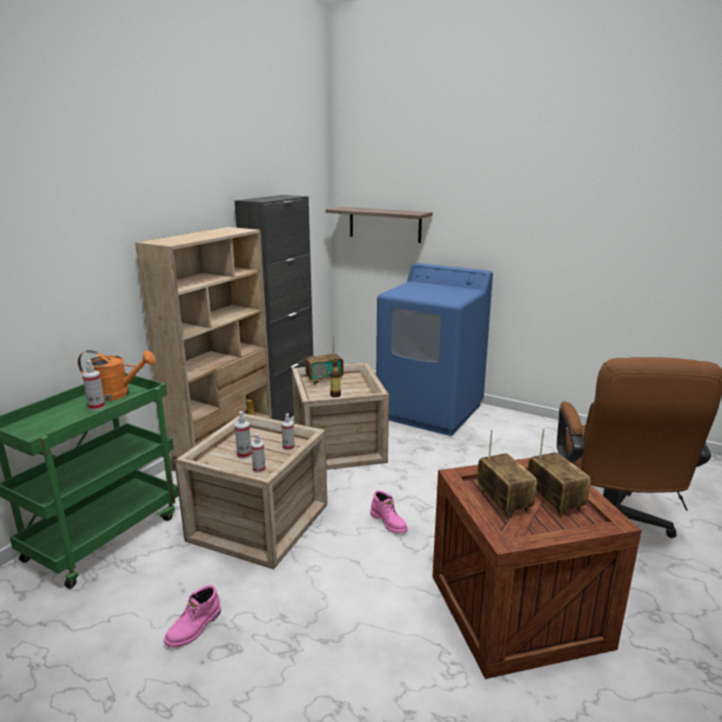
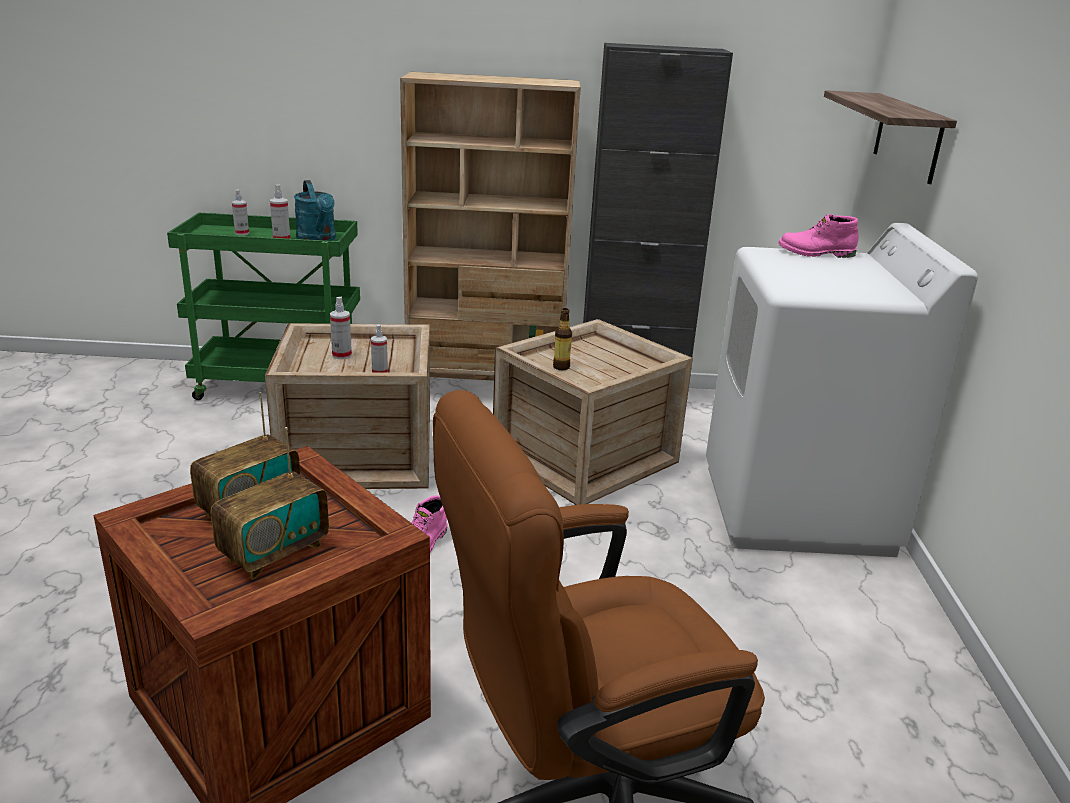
camera: 60 degrees right, 5 degrees up
orange watering can [78,350,156,401] -> turquoise watering can [294,180,336,241]
pink boot [164,585,221,647] -> pink boot moved to [778,214,858,258]
spray bottle [251,433,266,473] -> spray bottle moved to [232,190,249,235]
radio [305,336,344,385] -> none
blue washing machine [376,263,493,436] -> white washing machine [706,223,978,557]

